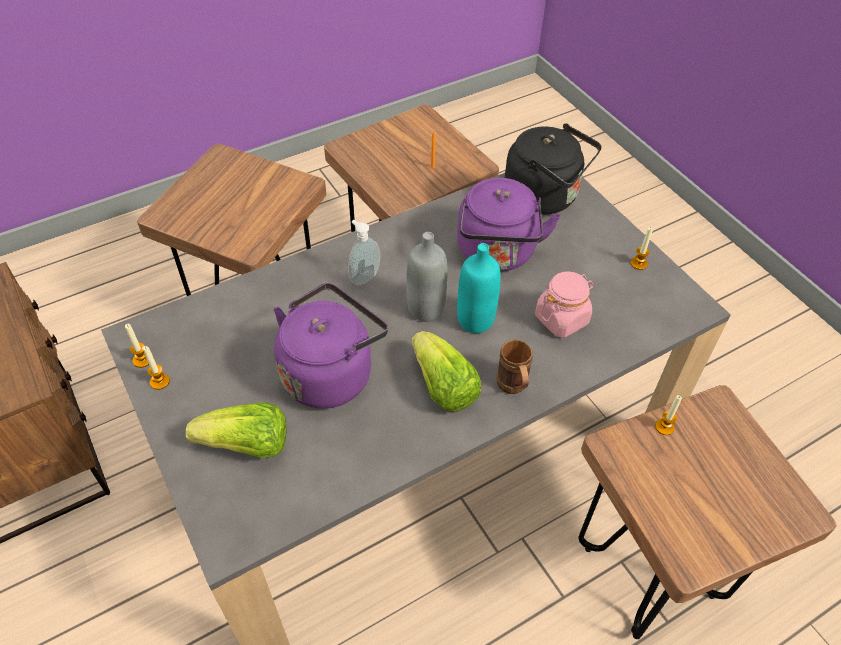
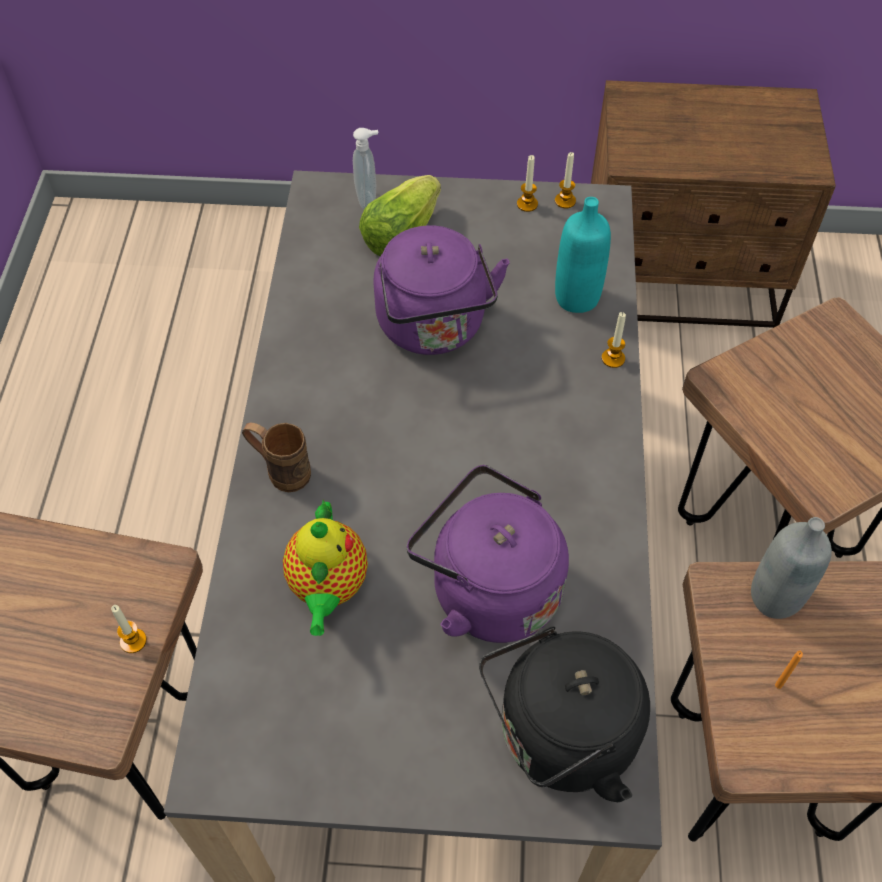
camera: 125 degrees right, 5 degrees up
soap dispenser [348,220,380,285] -> soap dispenser moved to [353,128,378,209]
grey bottle [406,232,447,322] -> grey bottle moved to [751,517,832,619]
lettuce [412,331,481,411] -> none
turquoise bottle [457,243,501,333] -> turquoise bottle moved to [555,197,611,313]
pink jar [535,271,594,338] -> teapot [283,499,368,636]
candle [630,227,653,270] -> candle moved to [602,312,626,368]

